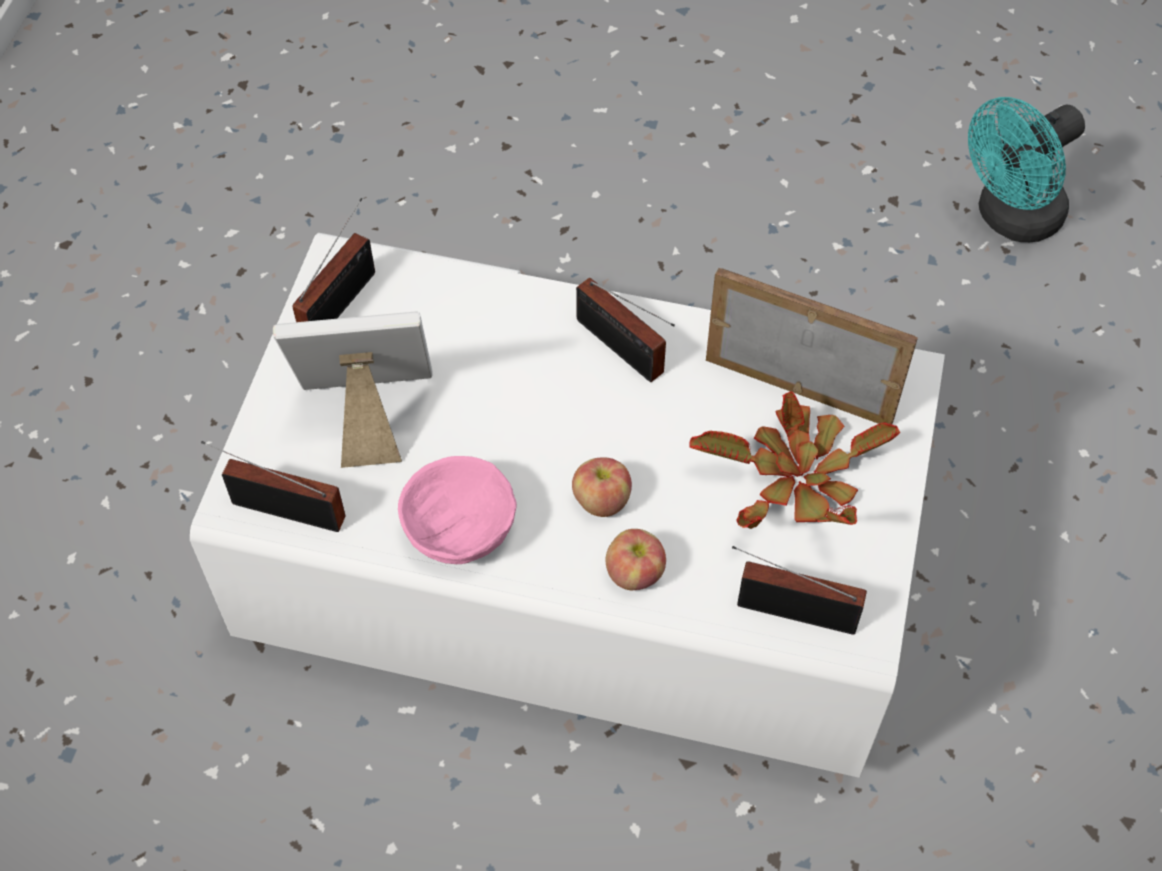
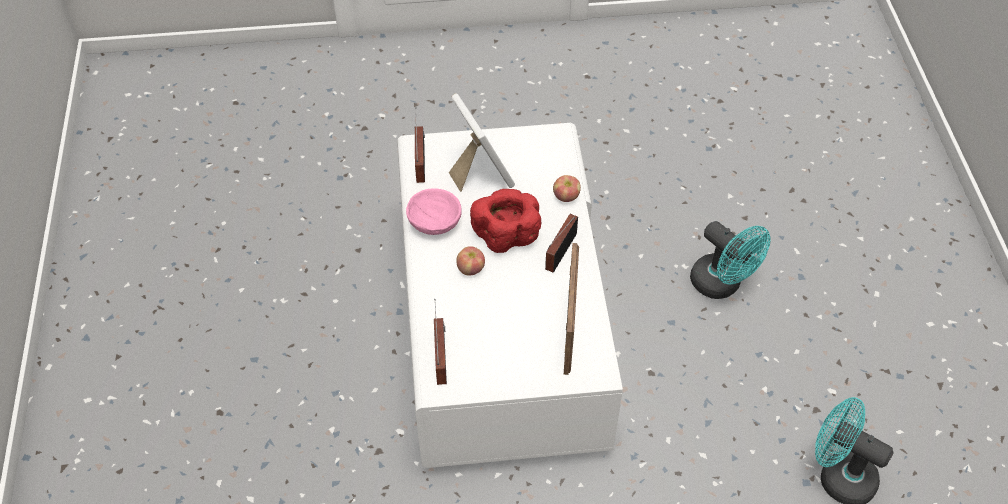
camera: 70 degrees right, 5 degrees down
radio [292,198,375,322] -> none
apple [606,529,666,590] -> apple moved to [553,175,581,202]
potted plant [690,392,900,529] -> none
none -> red bowl [470,189,541,253]
none -> turquoise fan [690,221,770,299]

